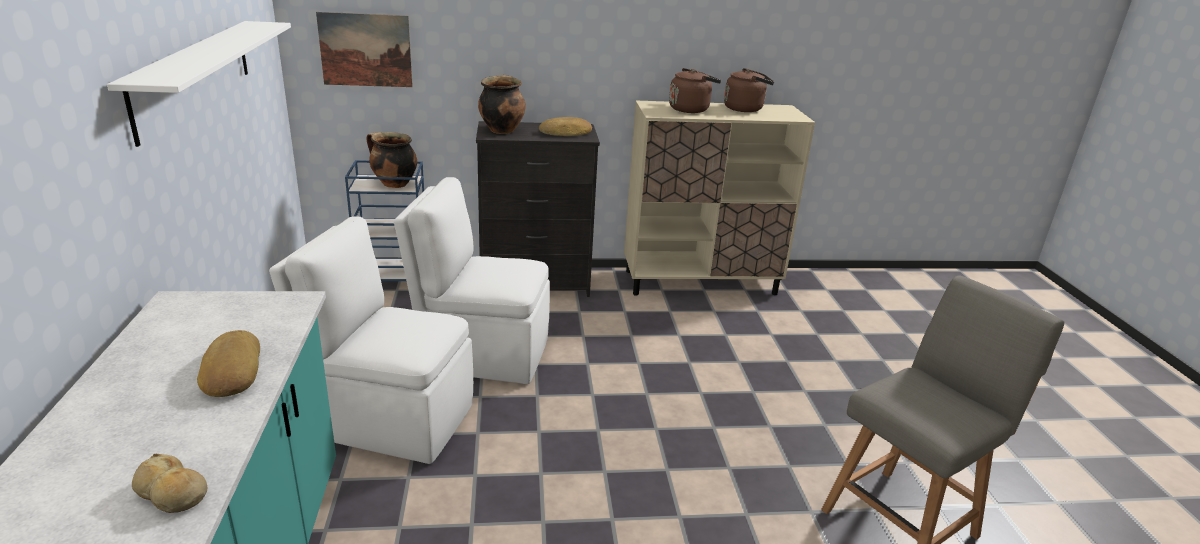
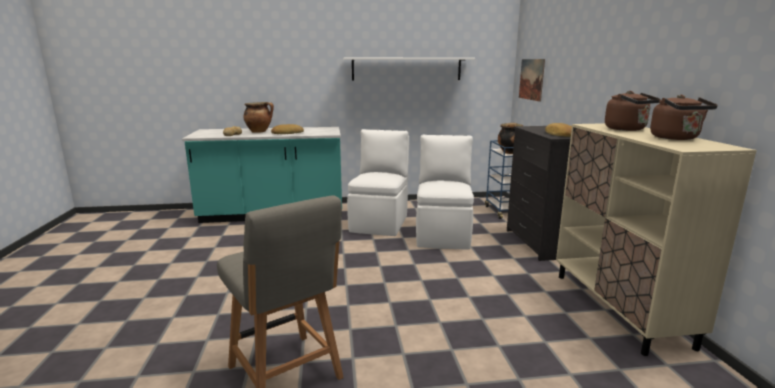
camera: 90 degrees right, 10 degrees down
cooking pot [478,75,526,134] -> cooking pot moved to [243,102,274,133]

